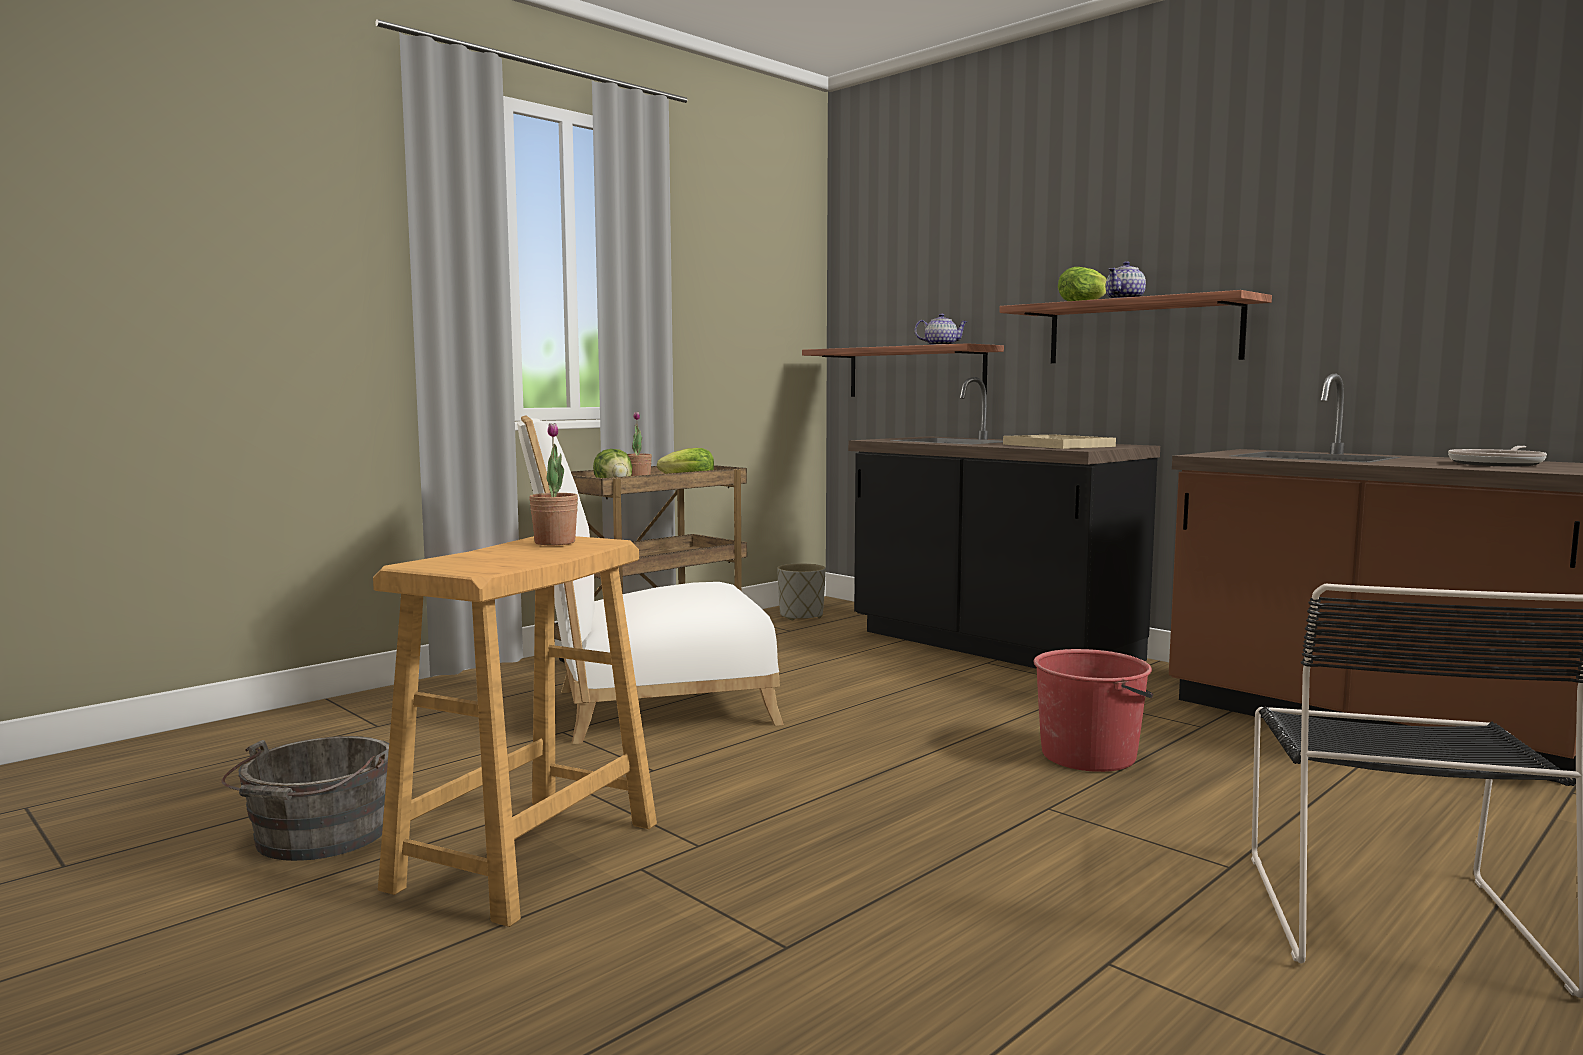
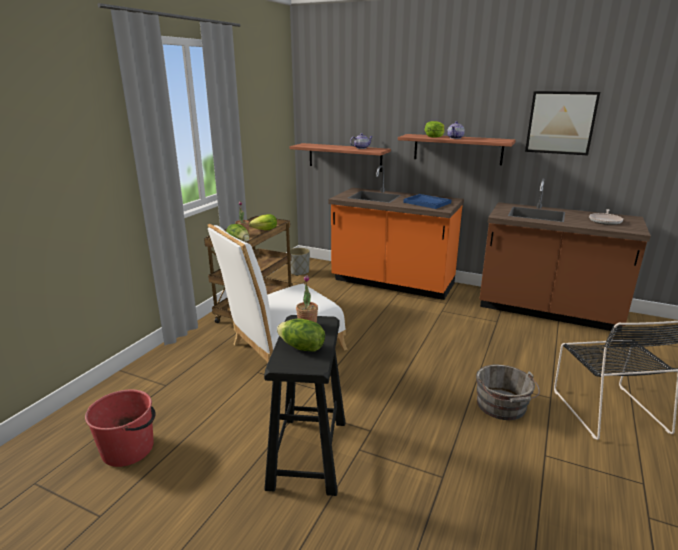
camera: 20 degrees left, 15 degrees up
grey bucket [222,736,389,861] -> grey bucket moved to [476,364,540,420]
beige stool [373,536,657,927] -> black stool [264,315,345,496]
black counter [848,377,1160,669] -> orange counter [328,165,464,300]
beige tray [1003,434,1116,449] -> blue tray [403,194,451,209]
red bucket [1033,649,1154,772] -> red bucket moved to [85,390,156,467]
none -> lettuce [277,319,325,352]
none -> picture [525,91,600,155]

